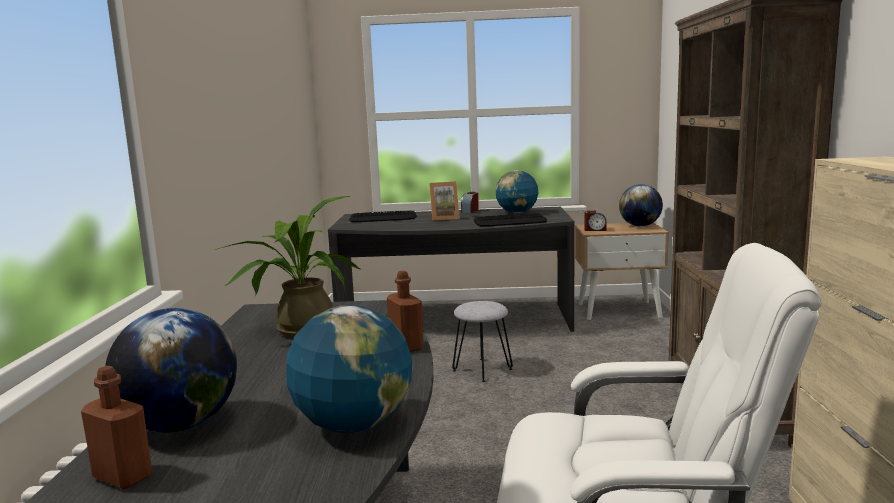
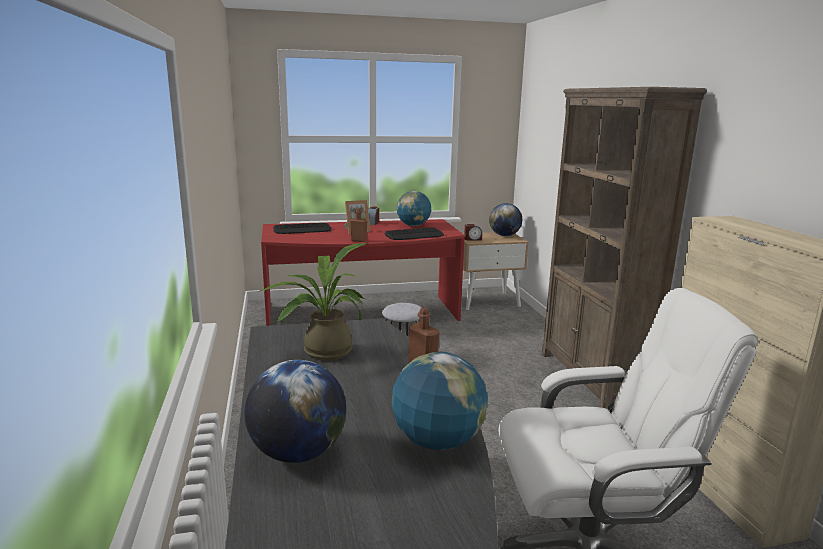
camera: 15 degrees left, 5 degrees up
brown bottle [81,366,152,489] -> brown bottle moved to [350,208,367,242]
grey desk [328,207,575,332] -> red desk [261,219,465,326]

